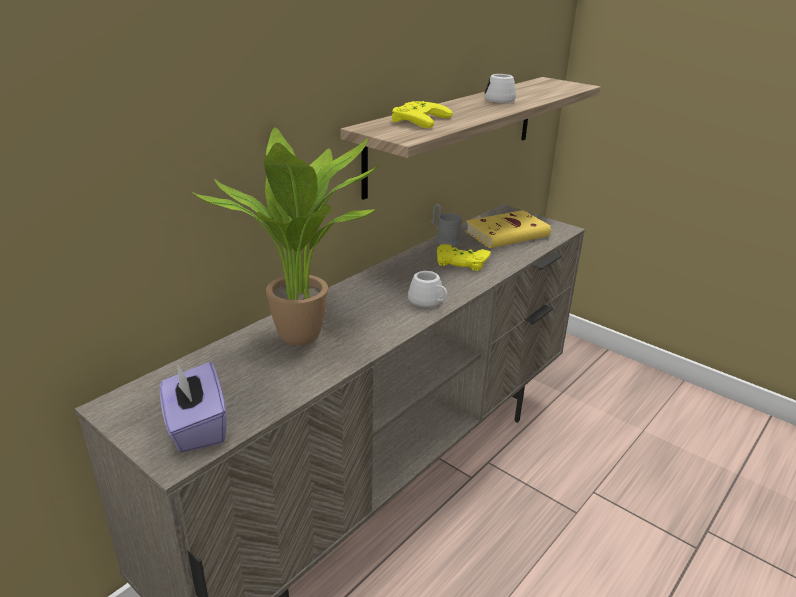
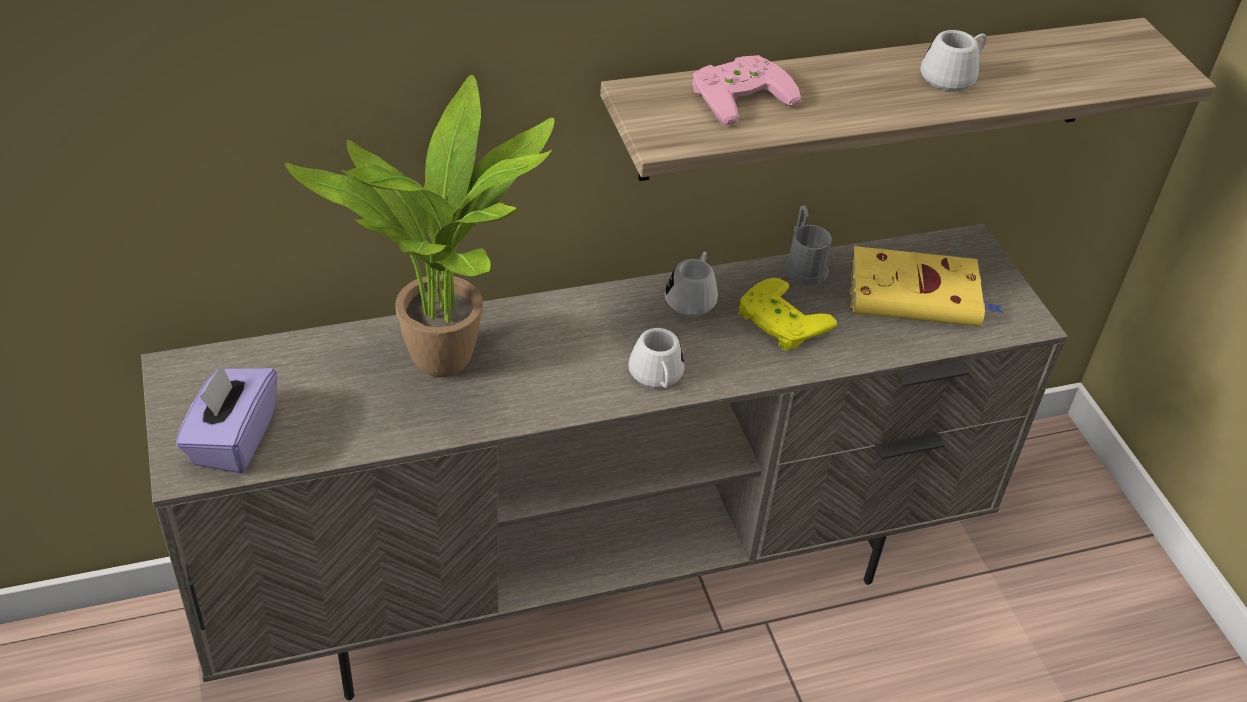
camera: 30 degrees right, 15 degrees up
yellow game controller [392,101,453,128] -> pink game controller [692,55,801,126]
none -> white mug [665,252,718,316]

